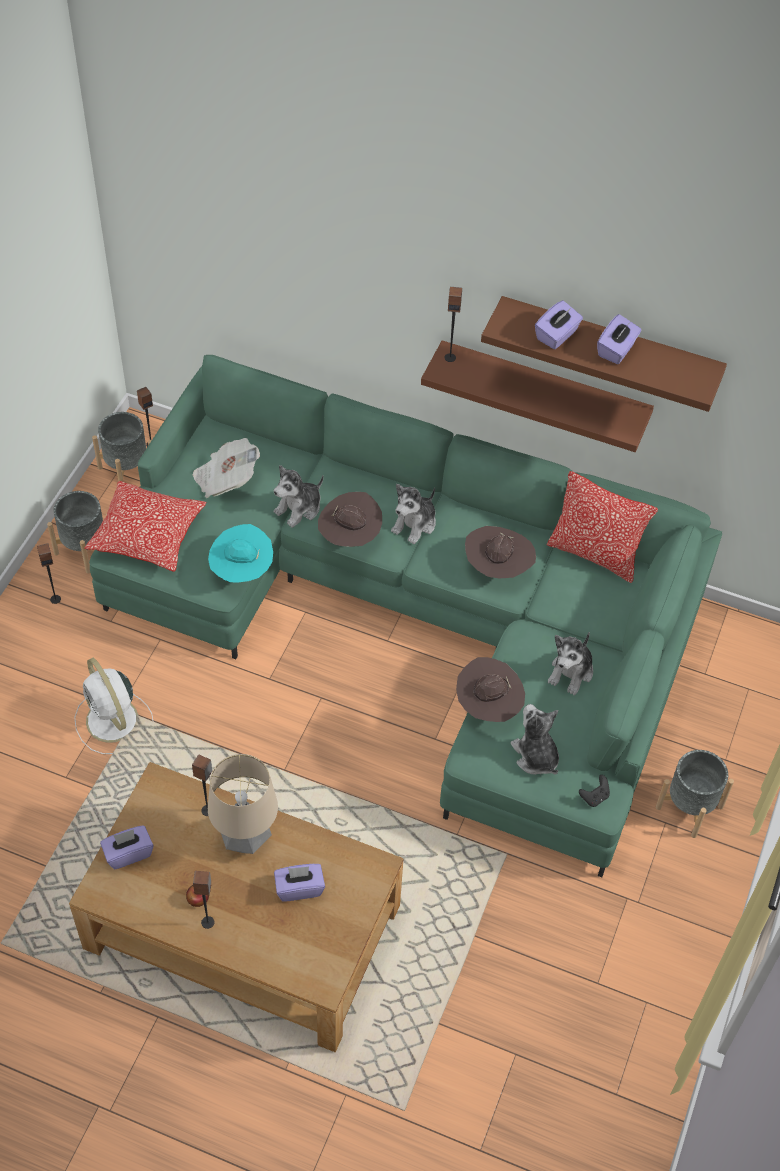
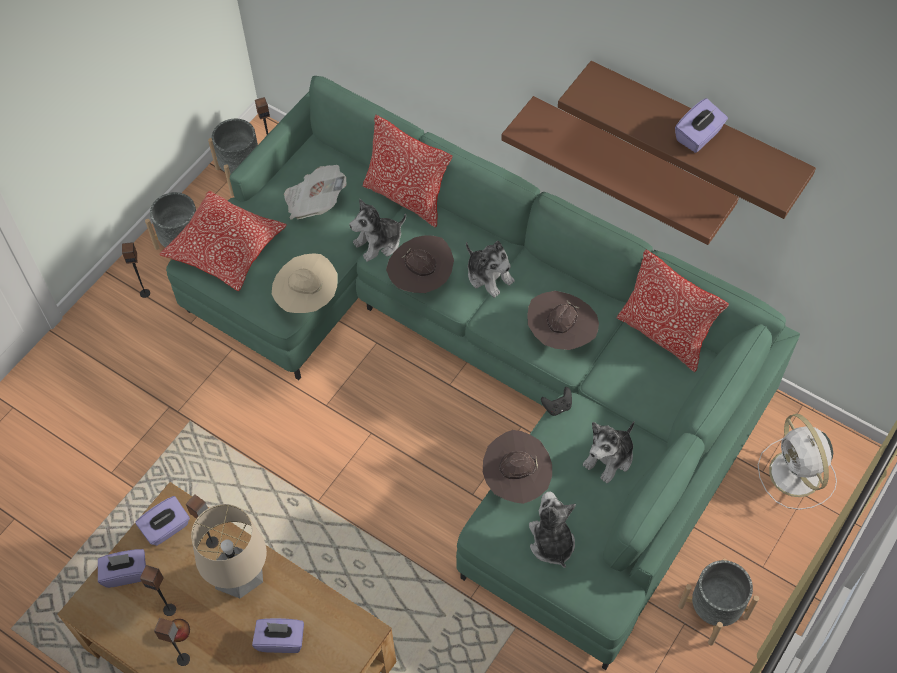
camera: 15 degrees right, 5 degrees up
white fan [74,658,154,754] -> white fan moved to [758,414,837,510]
turquoise hat [208,524,273,582] -> beige hat [272,253,338,313]
plush toy [391,484,436,544] -> plush toy turned 90 degrees counterclockwise [466,241,515,298]
speaker [444,287,462,362] -> speaker moved to [140,565,176,616]
purple tissue box [535,300,583,349] -> purple tissue box moved to [135,496,190,546]
black game controller [579,775,610,807] -> black game controller moved to [541,387,572,416]
none -> pillow [363,115,452,227]

